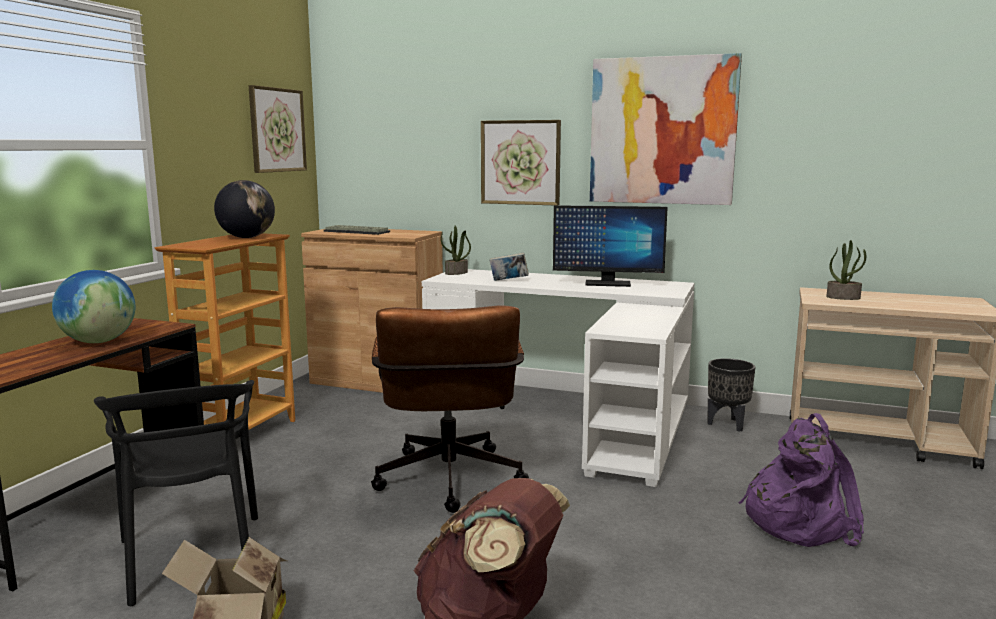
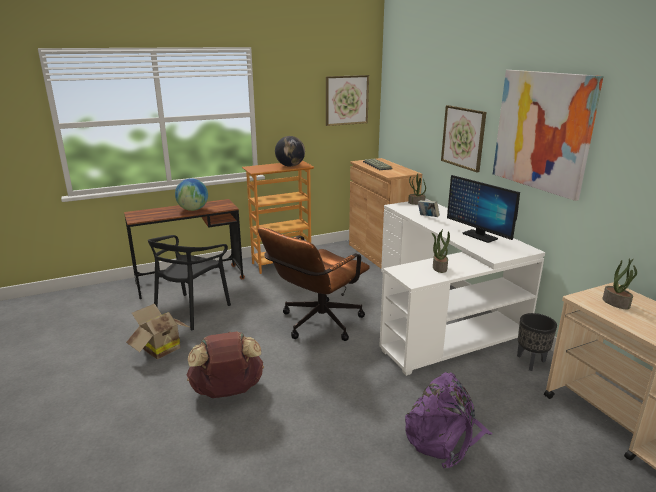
camera: 45 degrees right, 10 degrees up
none -> potted plant [432,229,450,273]

